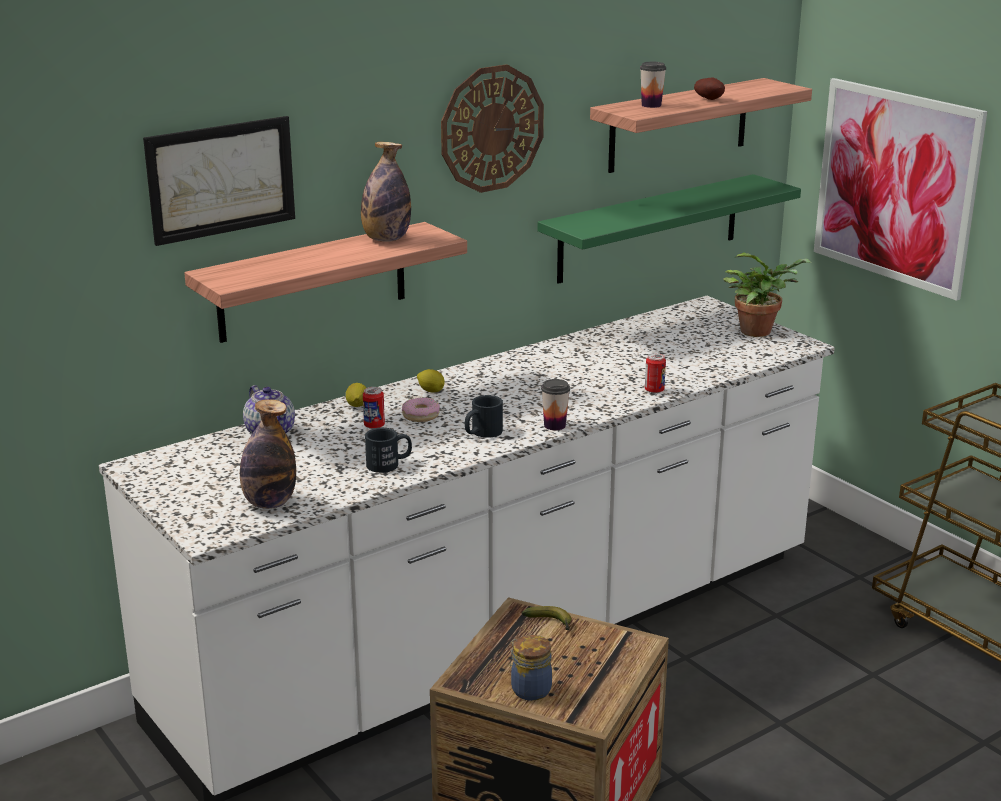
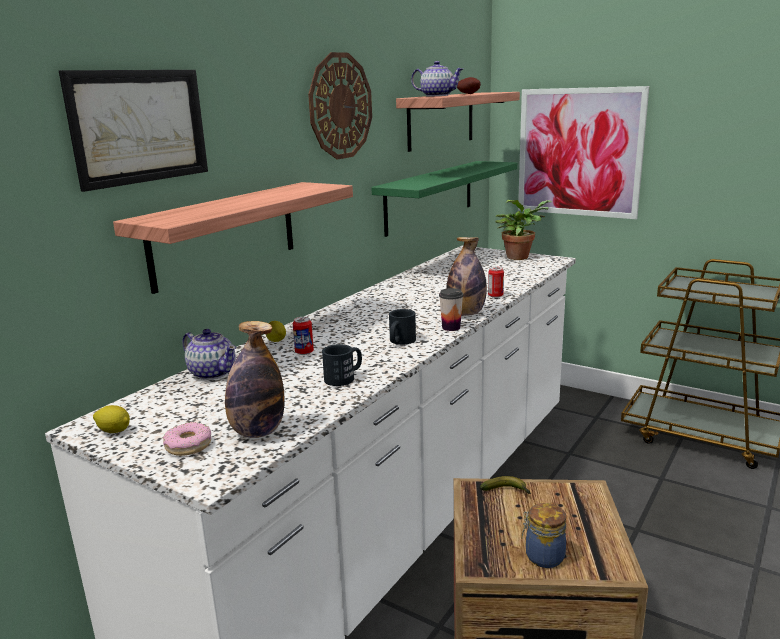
camera: 20 degrees left, 5 degrees down
bottle [361,142,411,242] -> bottle moved to [446,237,487,316]
donut [402,397,440,422] -> donut moved to [163,422,211,456]
lemon [417,369,445,392] -> lemon moved to [93,405,130,433]
cup [640,62,666,108] -> teapot [411,61,463,96]

